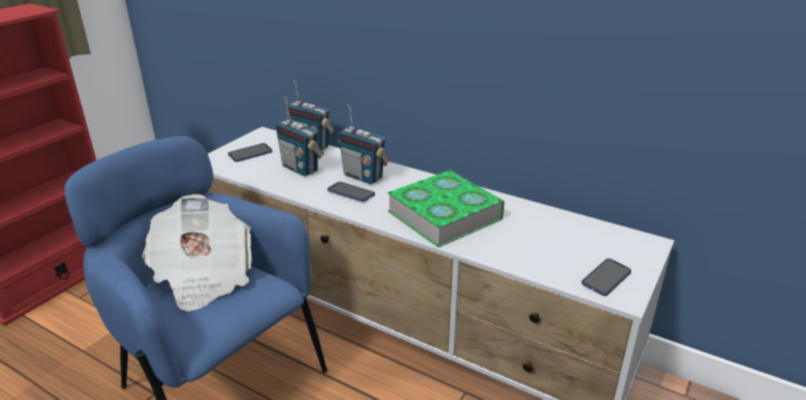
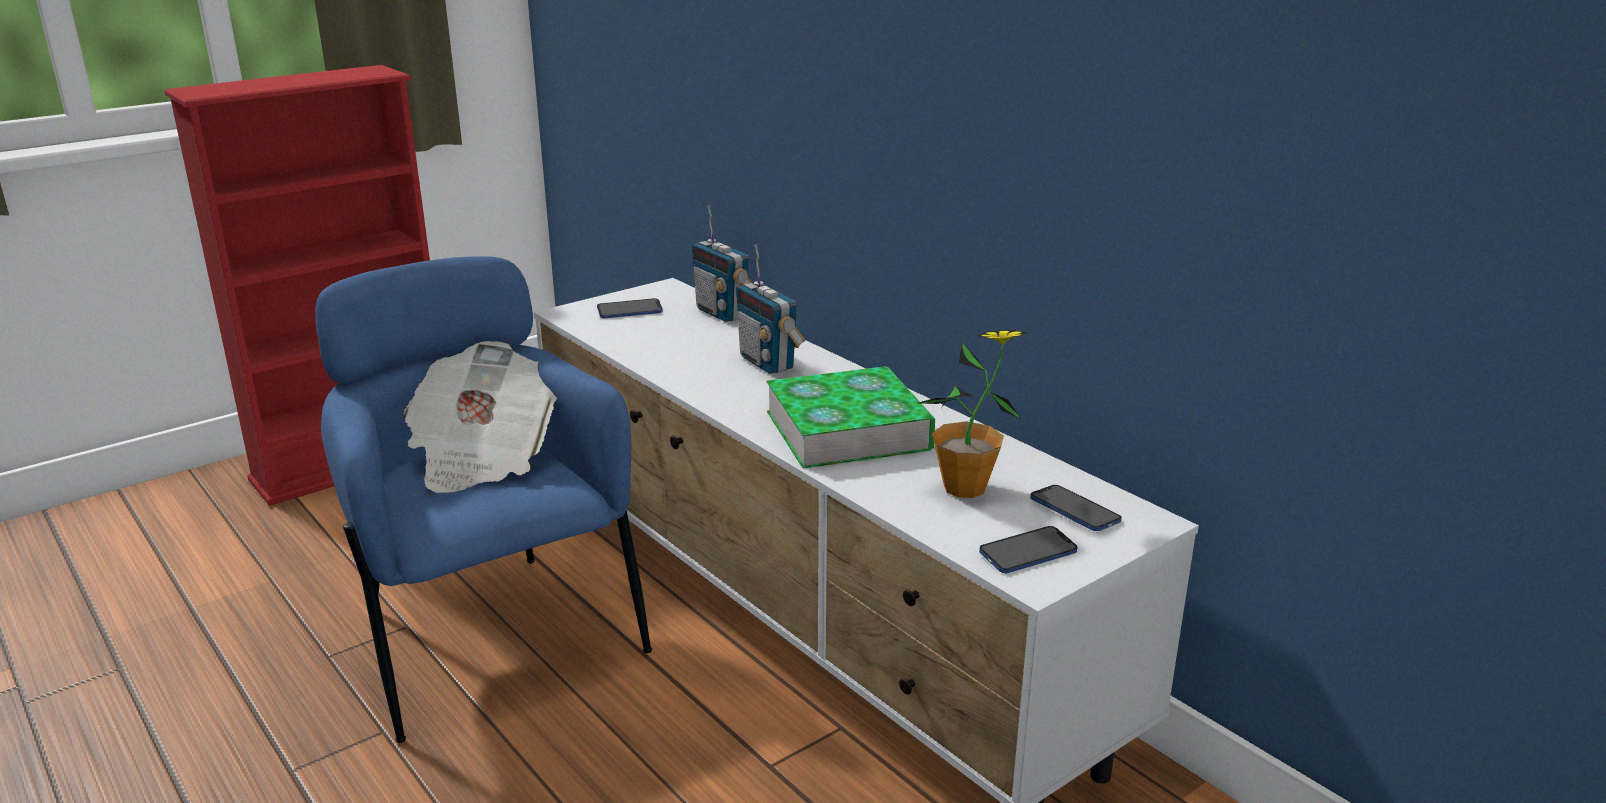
camera: 20 degrees right, 5 degrees down
radio [276,97,324,176] -> none
phone [327,182,375,202] -> phone moved to [1030,485,1122,531]
none -> potted plant [918,330,1029,498]

